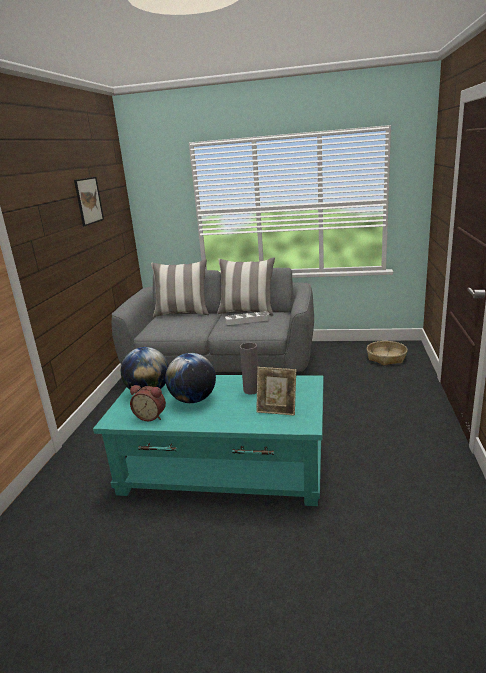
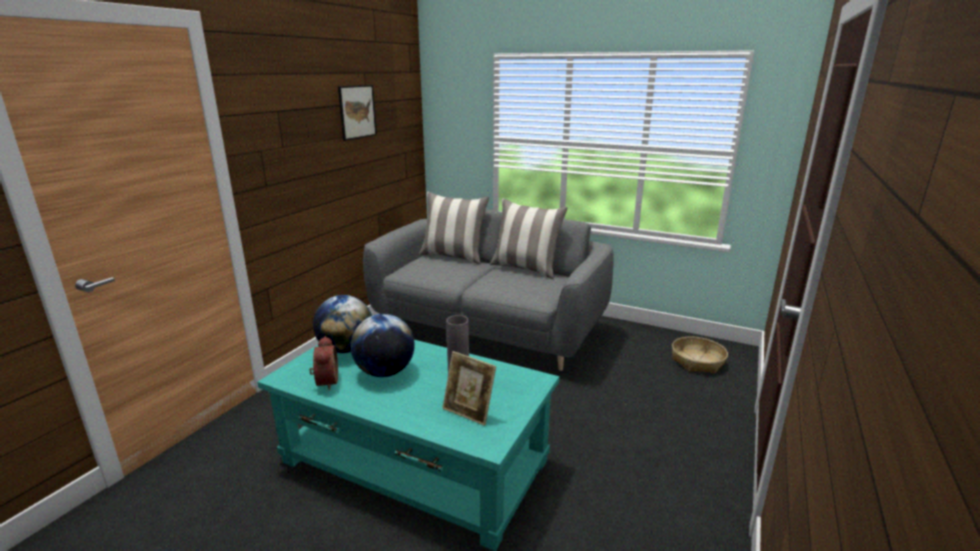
camera: 15 degrees right, 0 degrees up
alarm clock [130,385,166,421] -> alarm clock turned 135 degrees counterclockwise [309,336,338,390]
white tray [225,311,270,325] -> none

